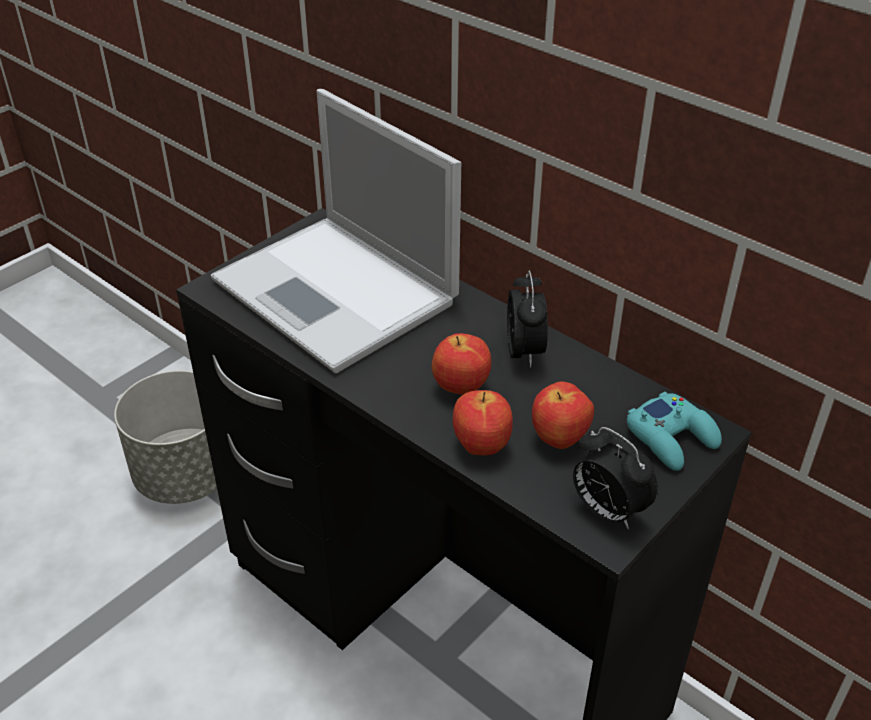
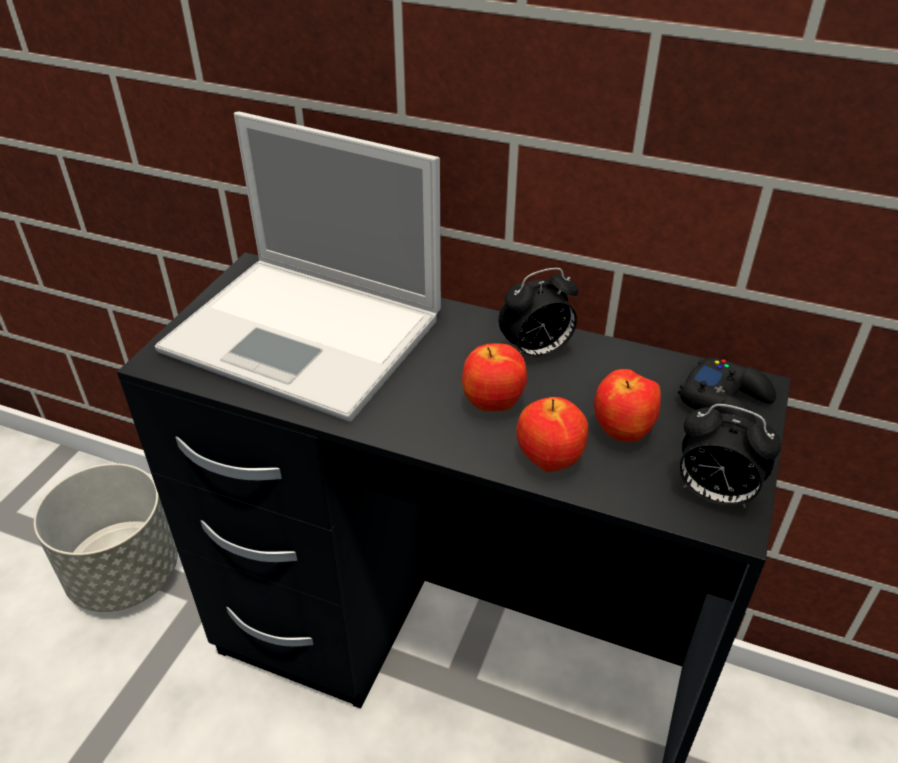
camera: 20 degrees left, 0 degrees up
alarm clock [507,271,548,367] -> alarm clock turned 90 degrees clockwise [498,268,578,357]
turquoise game controller [627,392,722,471] -> black game controller [678,358,776,423]

